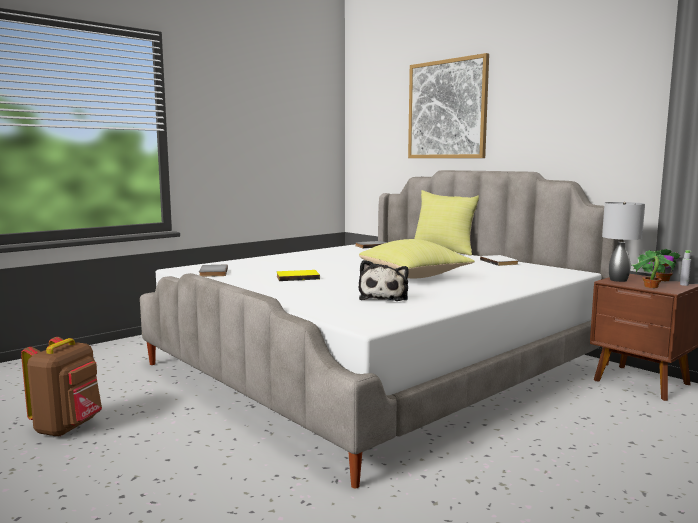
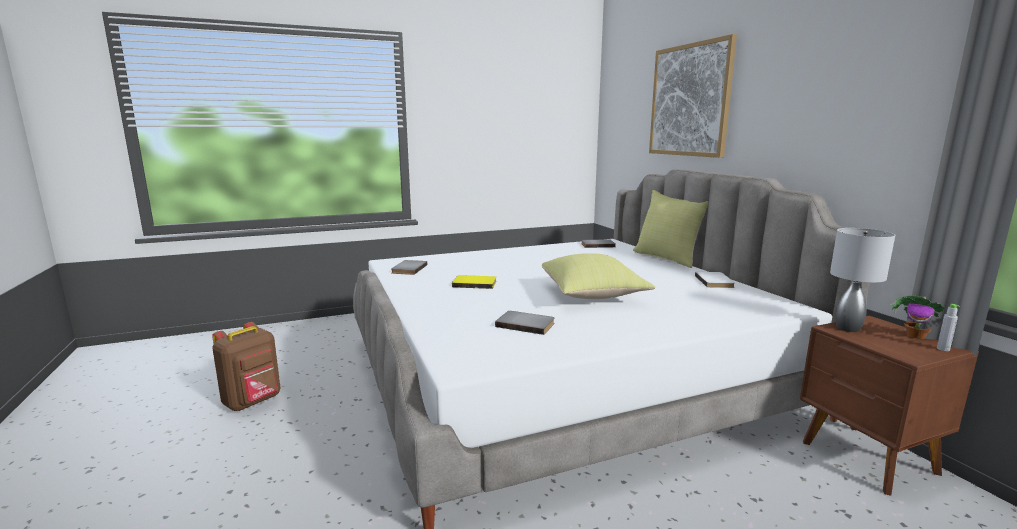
camera: 20 degrees right, 5 degrees up
plush toy [359,260,409,301] -> grey book [495,311,555,335]
potted plant [632,250,675,288] -> none

